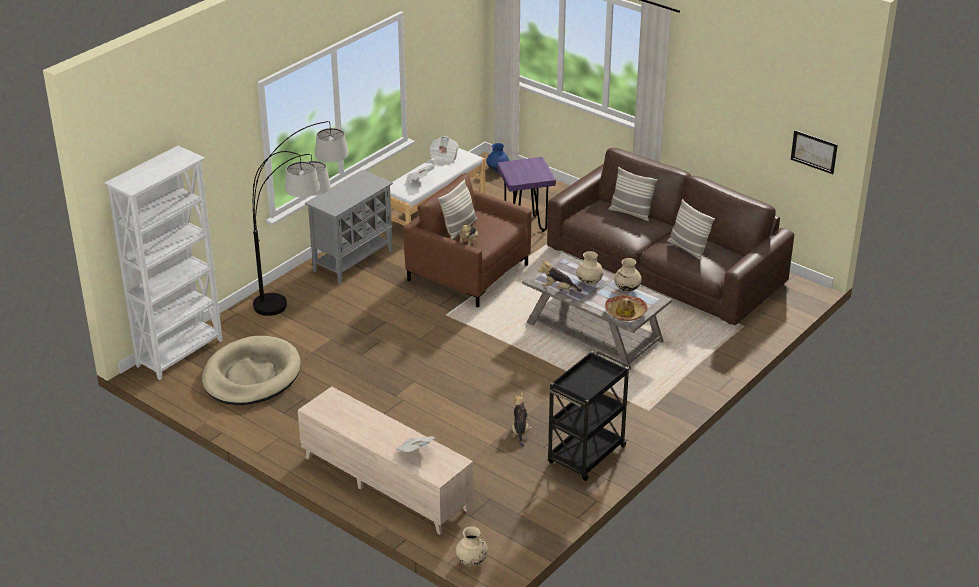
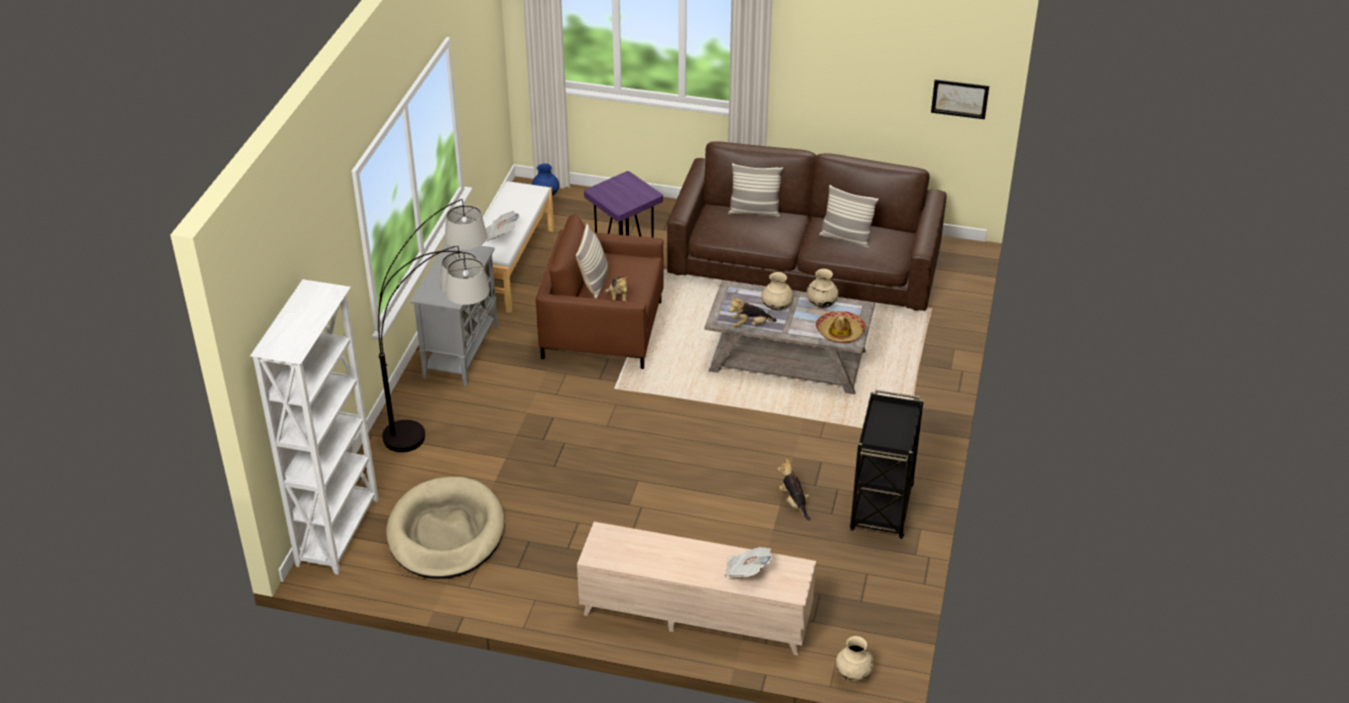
camera: 25 degrees left, 5 degrees up
newspaper [429,136,459,167] -> none

